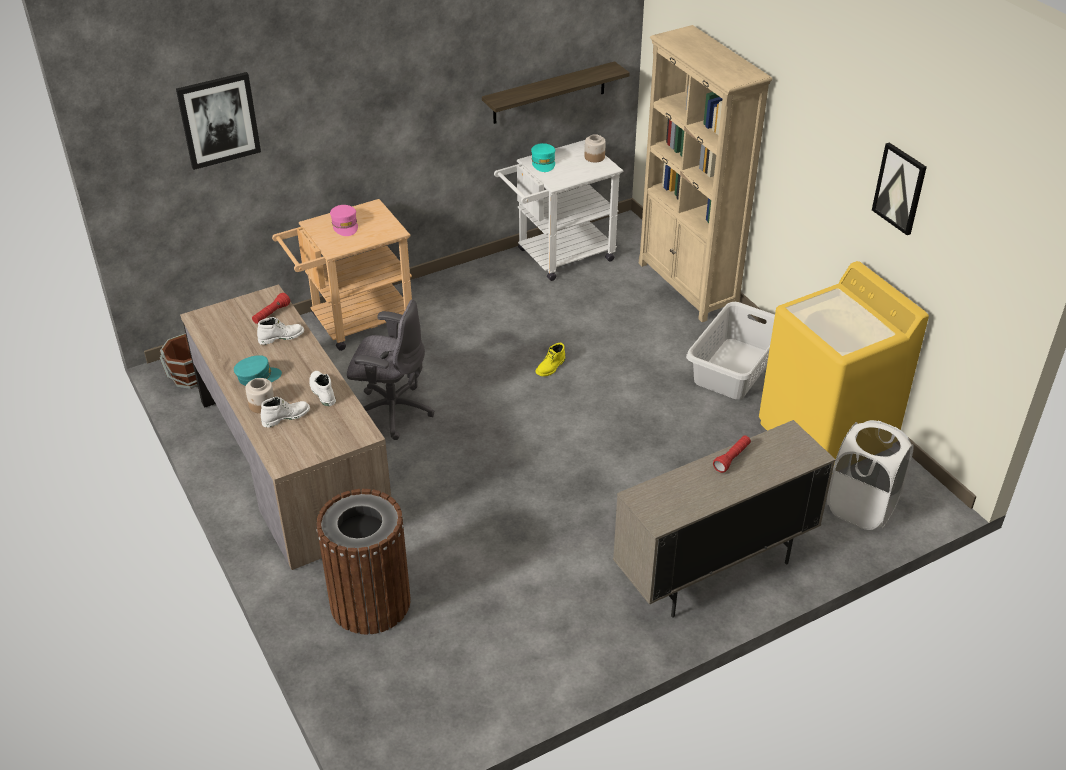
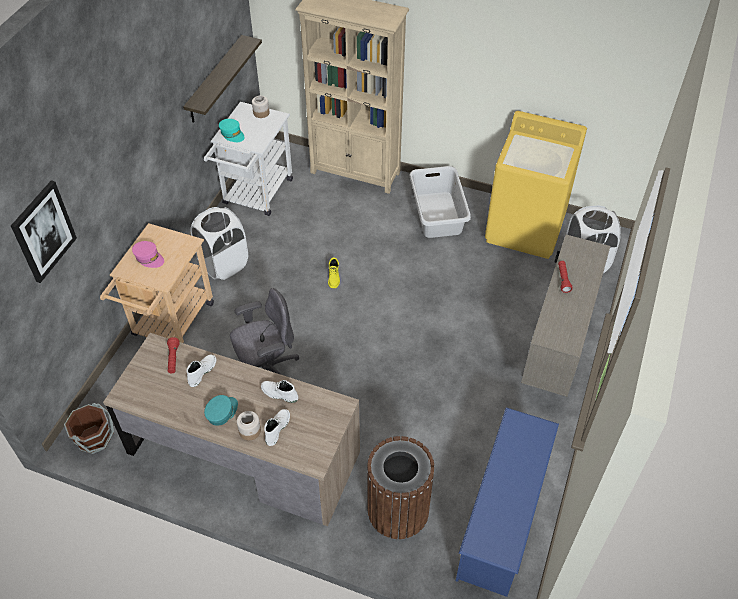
camera: 40 degrees left, 10 degrees up
picture [872,143,927,235] -> none
none -> white laundry basket [190,207,248,280]
none -> blue shoe rack [456,407,559,597]

